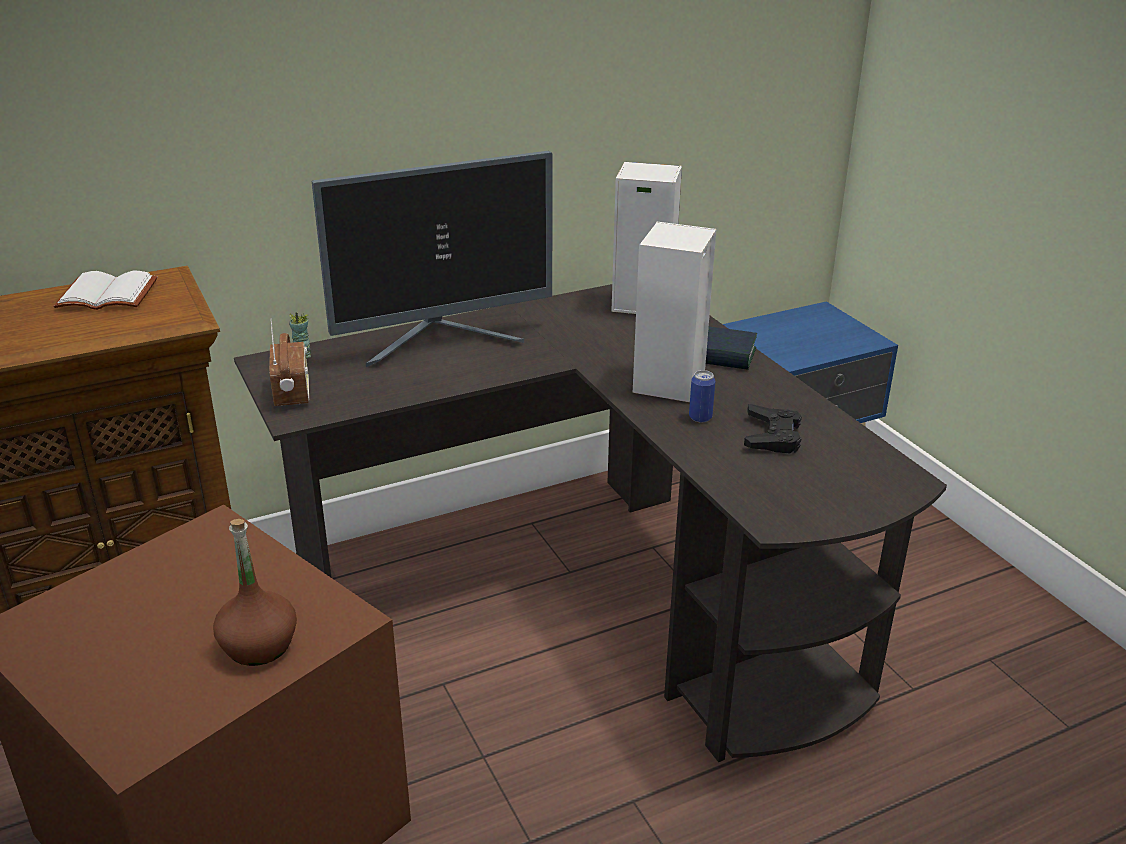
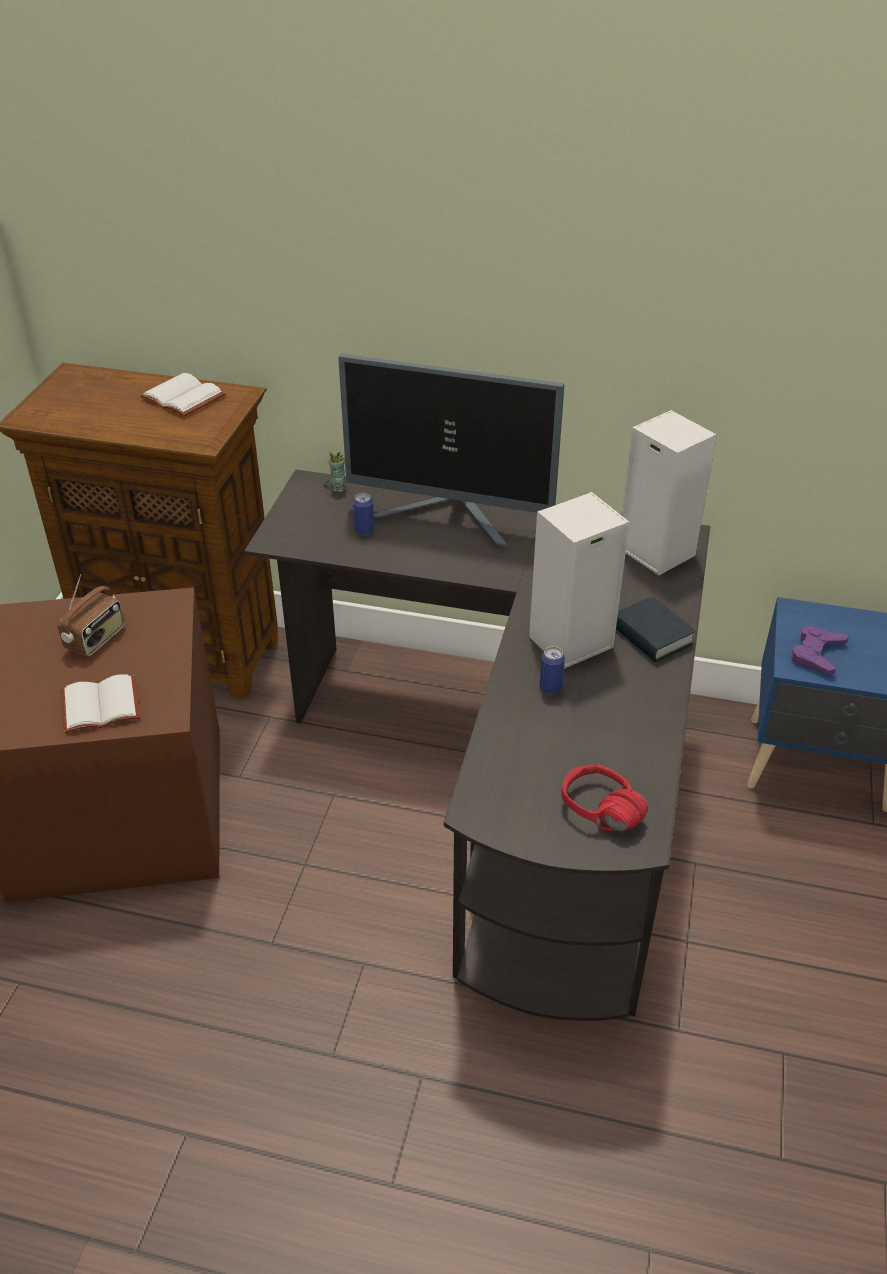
camera: 40 degrees right, 10 degrees up
brown bottle [213,519,297,666] -> white book [61,674,140,733]
radio [269,318,309,406] -> radio moved to [57,574,125,657]
black game controller [744,404,802,454] -> none
none -> can [353,493,374,535]
none -> red headphones [561,764,648,831]
none -> purple game controller [791,625,849,675]

